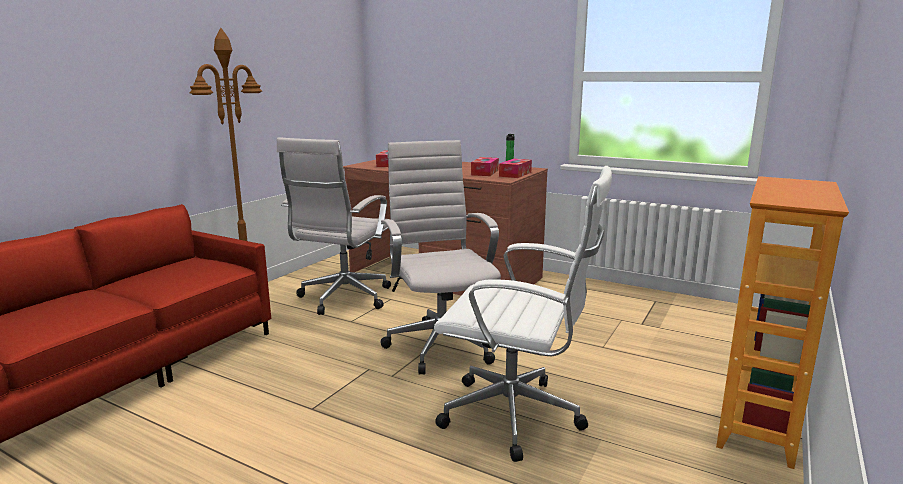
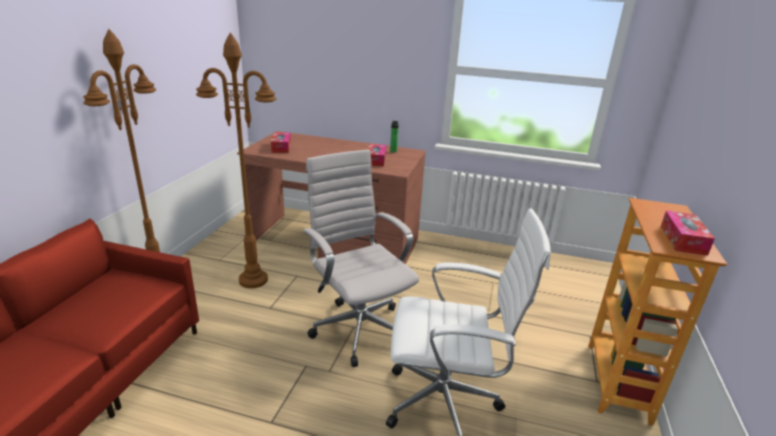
camera: 15 degrees left, 10 degrees up
white office chair [277,137,391,315] -> brown floor lamp [196,32,276,288]
tissue box [499,159,532,178] -> tissue box moved to [661,211,715,256]

